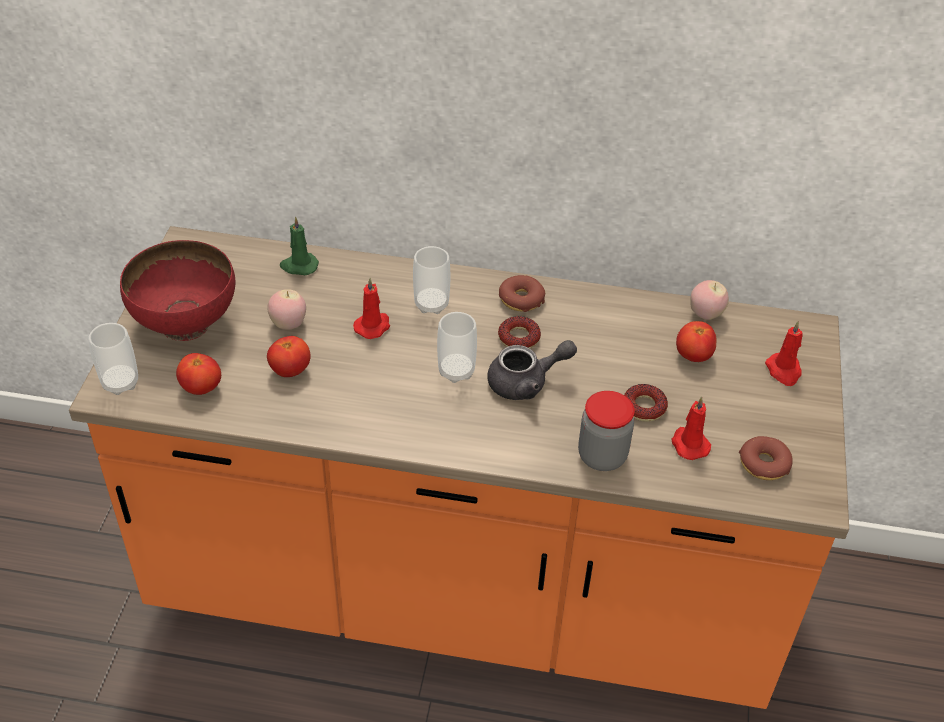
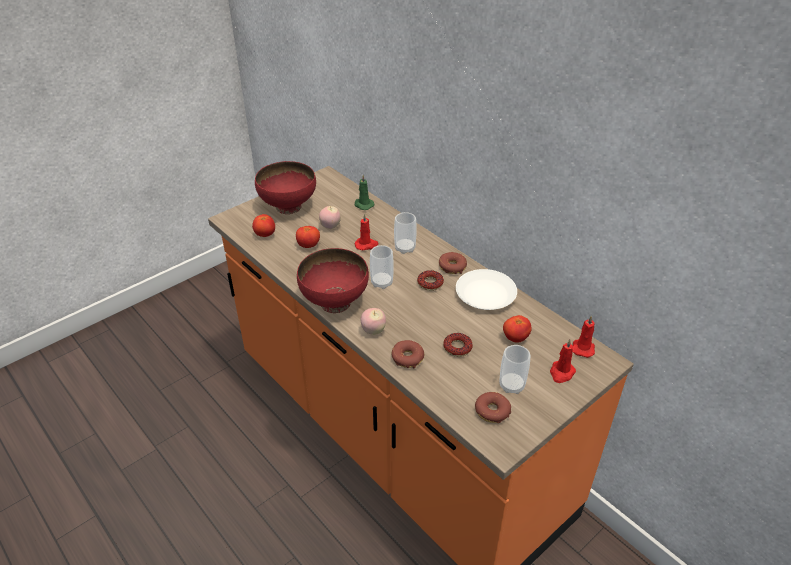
camera: 40 degrees right, 5 degrees down
cup [88,323,138,395] -> cup moved to [500,345,530,394]
grey teapot [487,340,577,400] -> none
jar [578,391,634,471] -> donut [392,340,424,368]
red candle [671,396,711,460] -> red candle moved to [573,315,595,358]
apple [690,280,729,320] -> apple moved to [361,308,386,335]
none -> red bowl [297,248,369,313]
none -> white plate [456,269,517,310]

